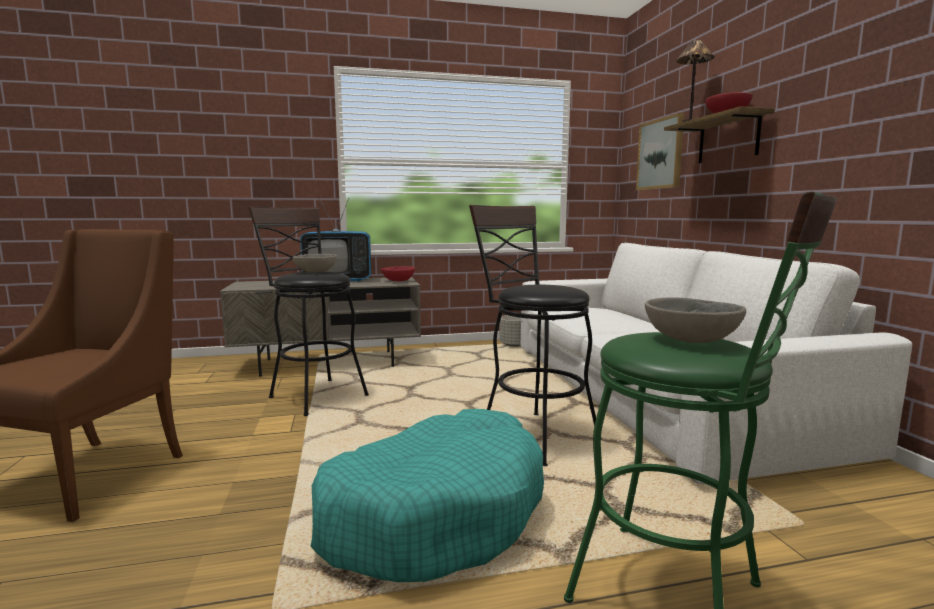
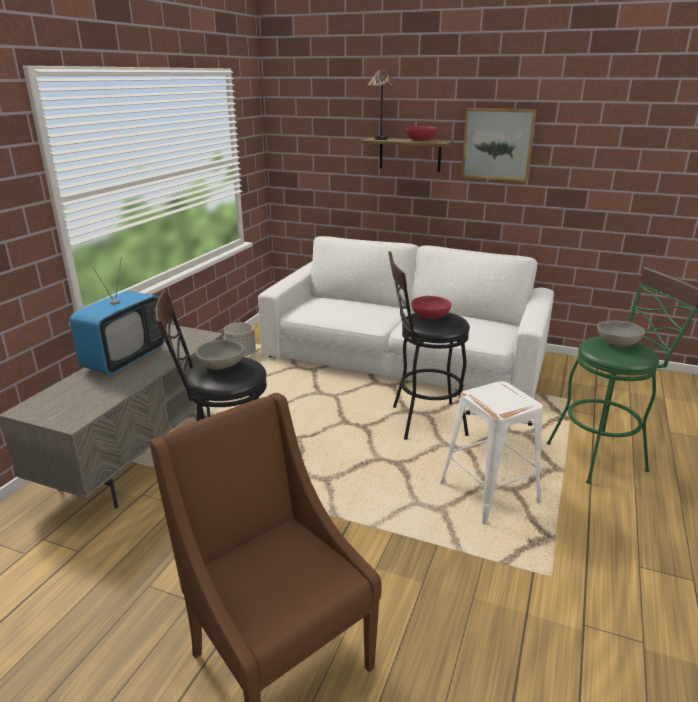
camera: 55 degrees left, 15 degrees up
turquoise dog bed [311,409,544,582] -> white stool [440,381,543,525]
red bowl [381,266,415,281] -> red bowl moved to [412,296,452,319]
picture [636,113,685,190] -> picture moved to [461,108,537,181]

